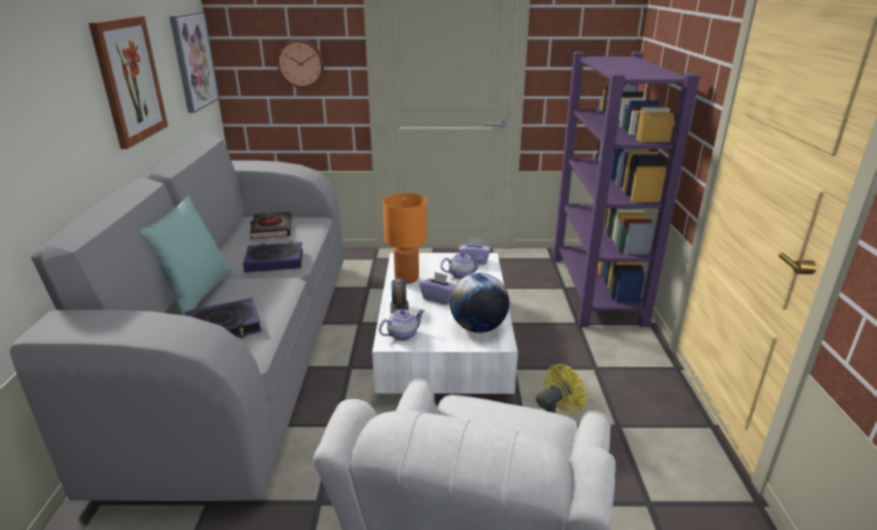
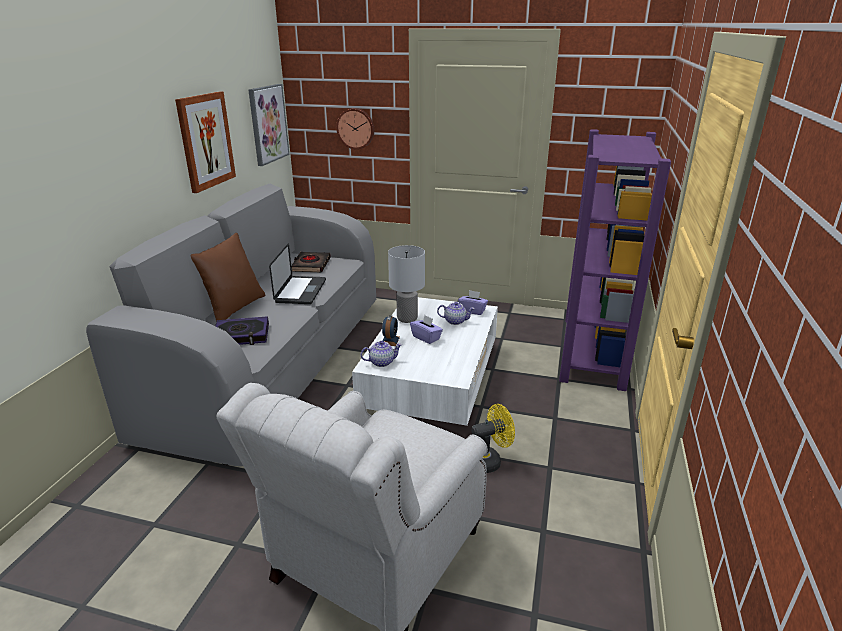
camera: 15 degrees right, 0 degrees up
turquoise pillow [140,196,232,316] -> brown pillow [191,233,265,322]
book [243,241,303,272] -> laptop [269,243,326,304]
orange table lamp [383,193,427,284] -> grey table lamp [388,245,425,323]
globe [450,273,509,333] -> none

